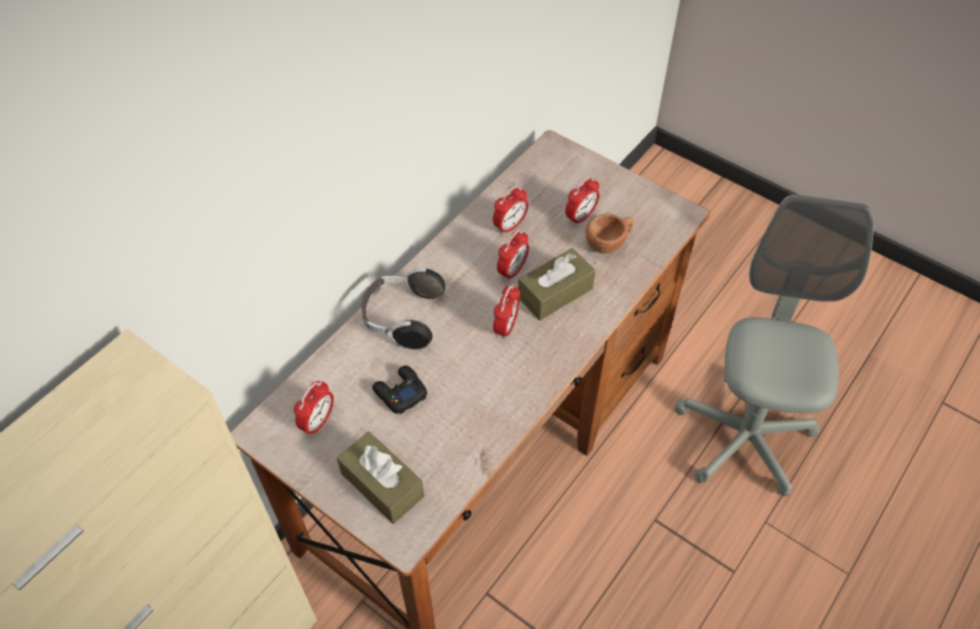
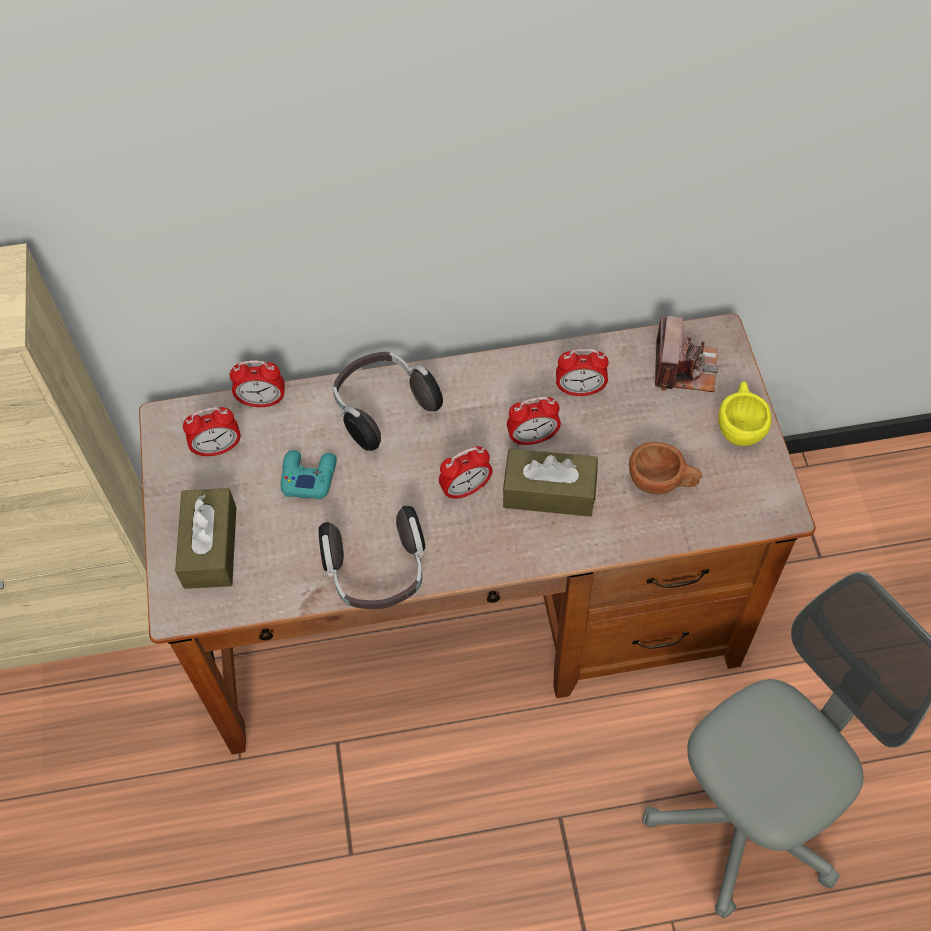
camera: 45 degrees right, 5 degrees up
black game controller [372,366,427,414] -> turquoise game controller [281,450,337,499]
alarm clock [565,176,600,226] -> alarm clock moved to [230,361,285,407]
none -> headphones [319,506,426,609]
none -> camera [655,316,718,392]
none -> yellow cup [718,381,771,446]

